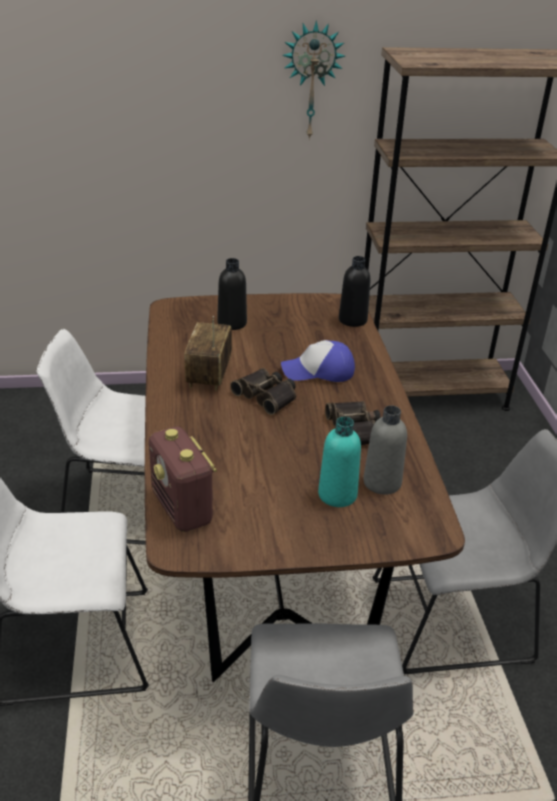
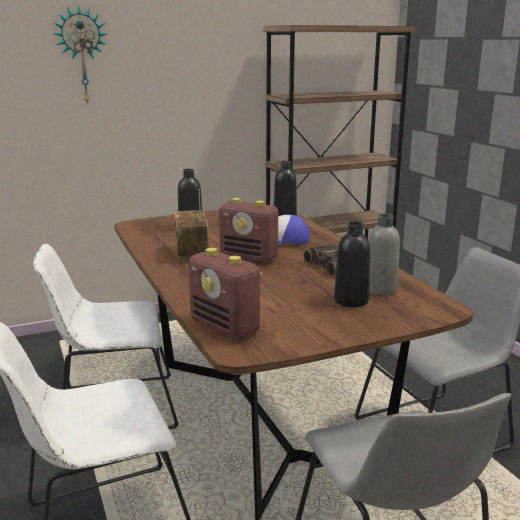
camera: 15 degrees left, 15 degrees down
binoculars [230,368,296,415] -> radio [219,198,278,264]
wall clock [282,20,345,140] -> wall clock moved to [54,5,107,105]
turquoise bottle [318,417,361,507] -> black bottle [334,222,370,307]

